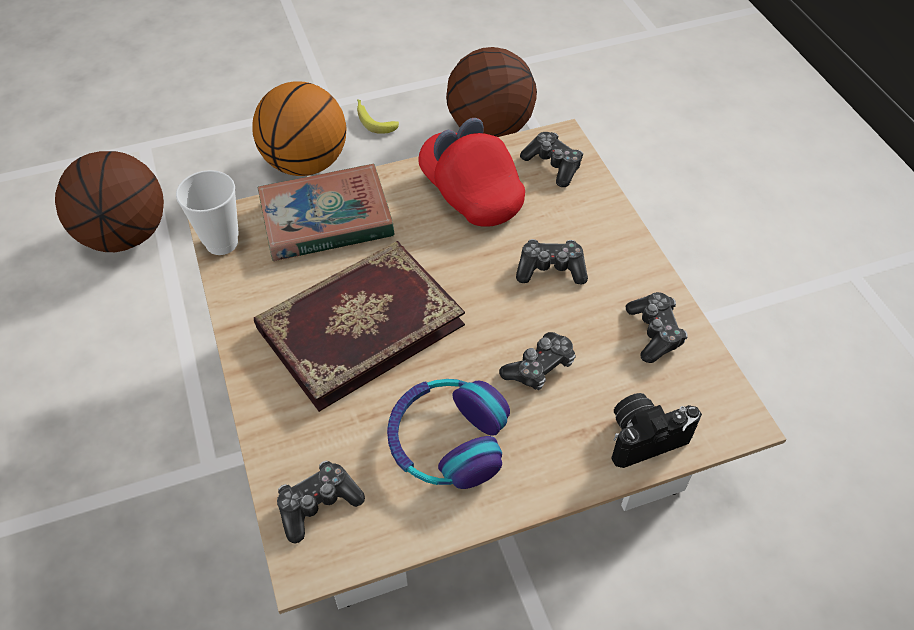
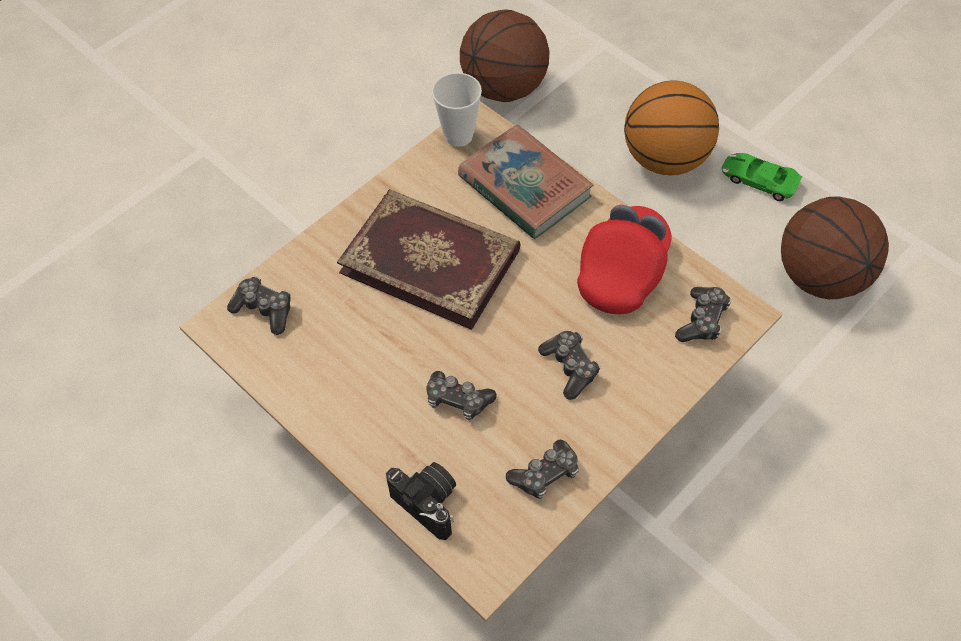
camera: 65 degrees right, 5 degrees up
banana [357,99,399,134] -> green toy car [722,153,802,201]
headphones [387,379,510,489] -> none

